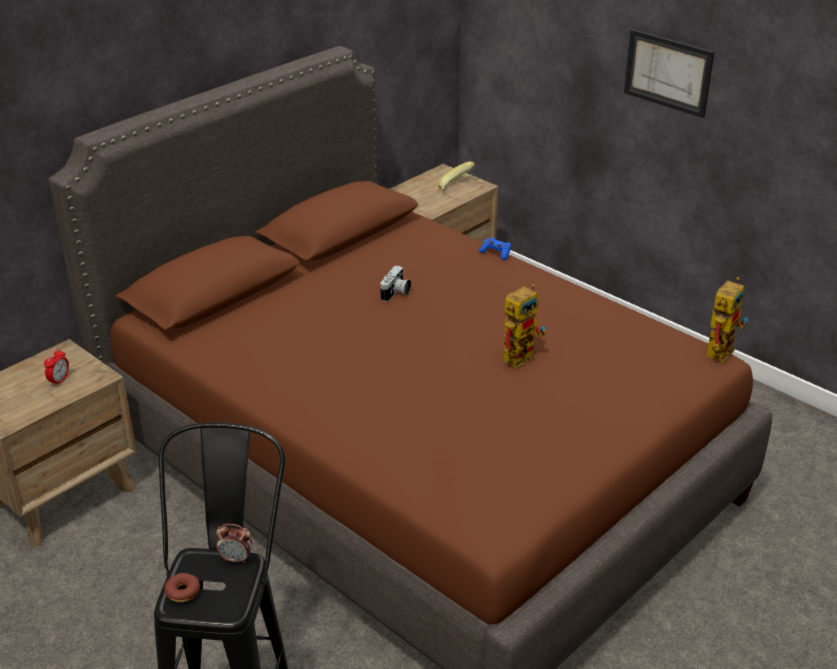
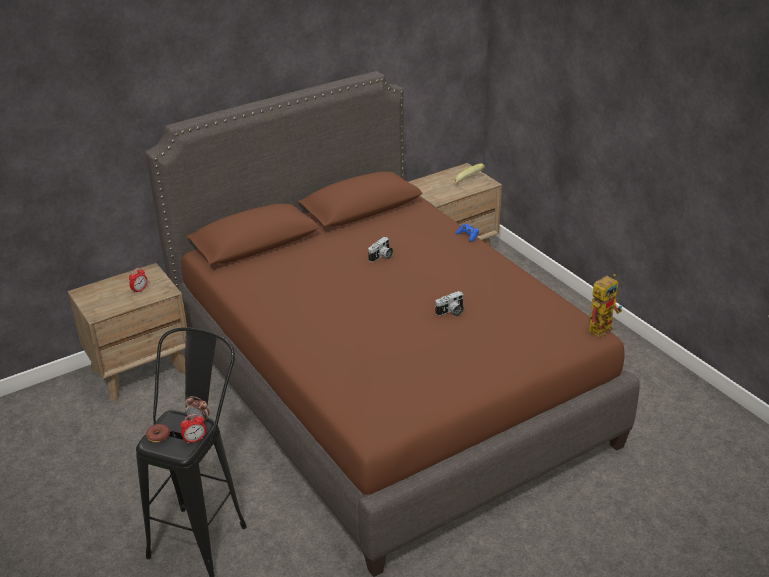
camera: 15 degrees right, 0 degrees up
toy robot [503,284,546,369] -> camera [435,291,464,317]
picture [624,29,714,118] -> none
none -> alarm clock [180,414,206,444]

